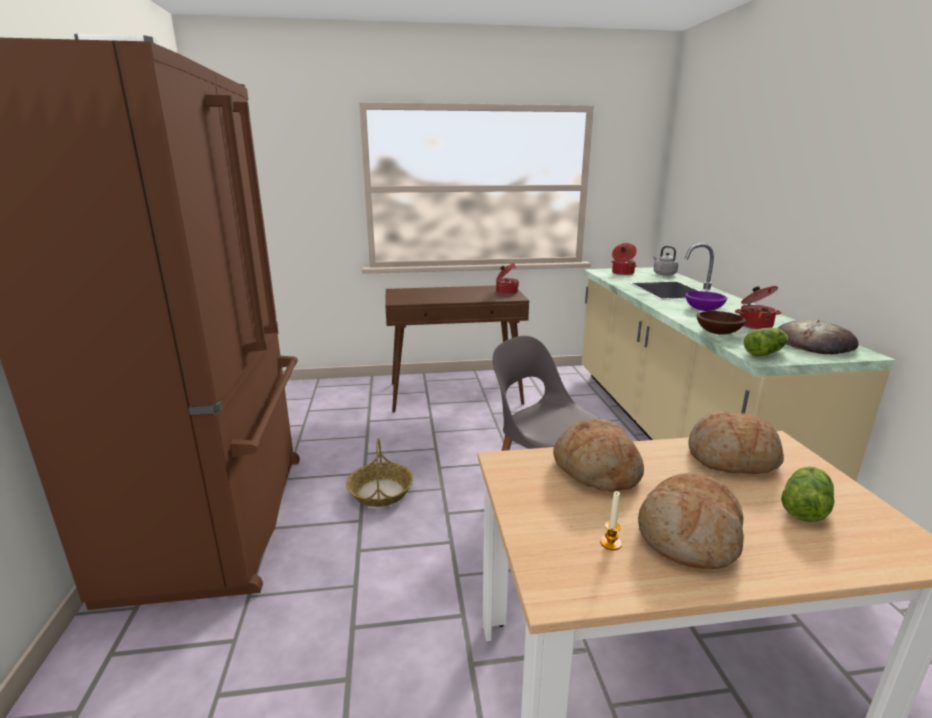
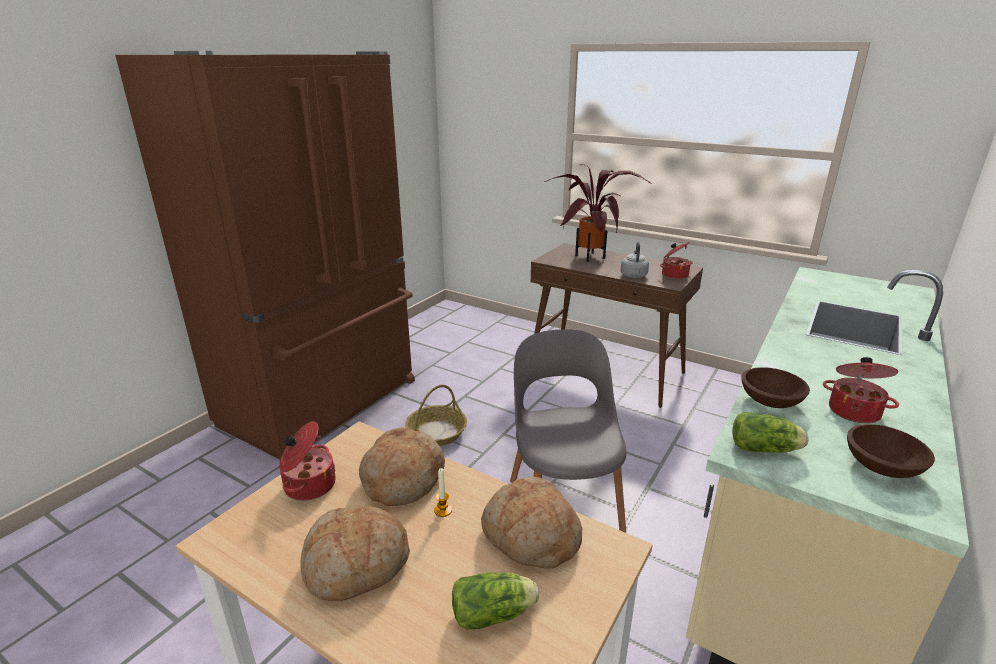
camera: 40 degrees right, 5 degrees up
candle [600,491,622,550] -> candle moved to [434,468,452,517]
cooking pot [611,243,637,275] -> cooking pot moved to [279,421,336,501]
grey kettle [653,246,678,276] -> grey kettle moved to [620,242,649,278]
purple bowl [685,291,727,311] -> none
bread [778,320,859,354] -> brown bowl [847,424,935,478]
none -> potted plant [544,164,653,262]

